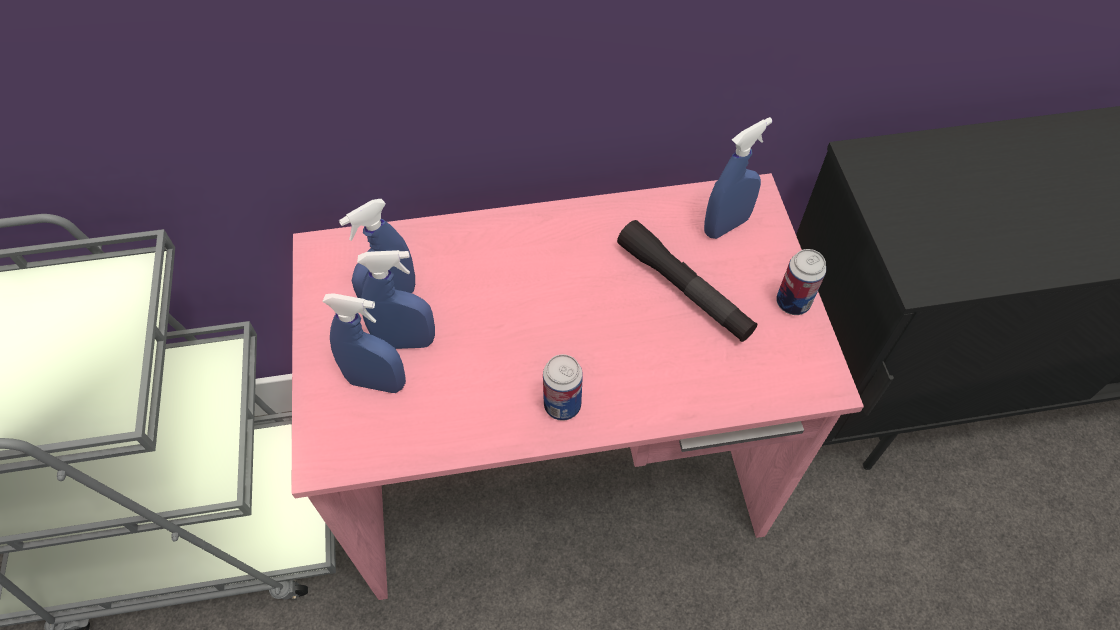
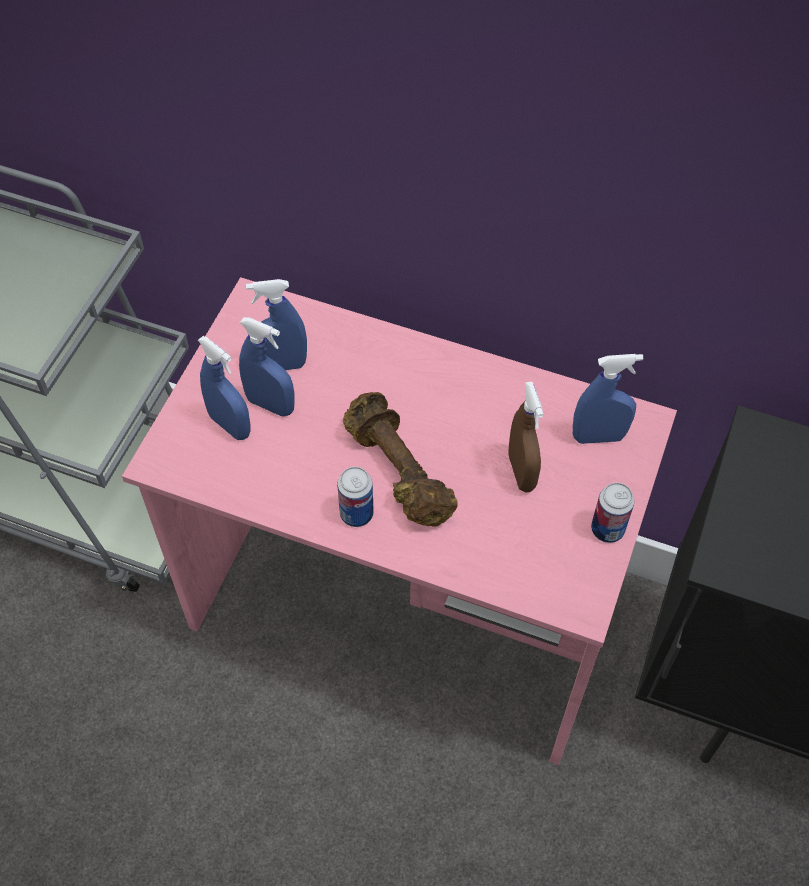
camera: 30 degrees right, 0 degrees up
black flashlight [617,220,757,342] -> brown spray bottle [508,381,544,493]
none -> brown dumbbell [343,392,457,527]

